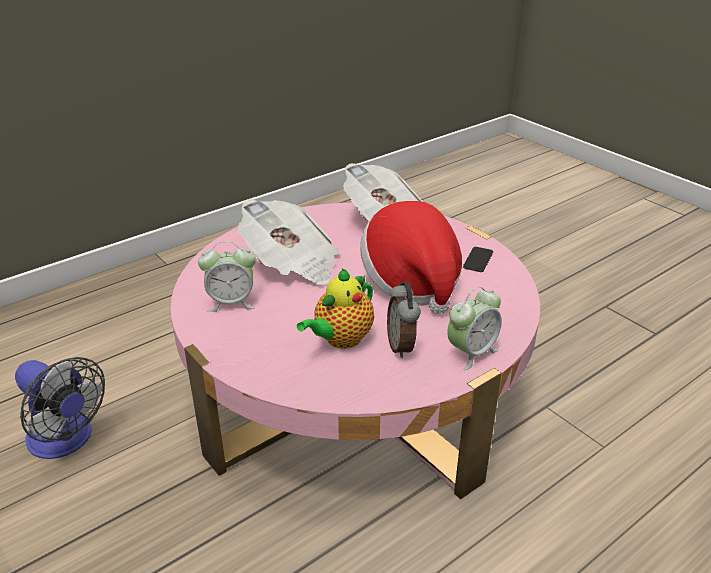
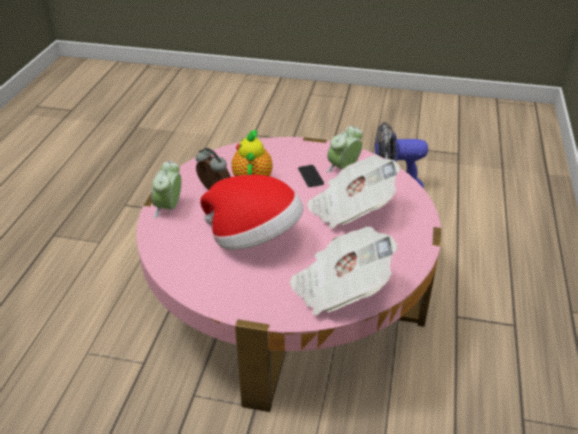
camera: 140 degrees right, 5 degrees up
phone [463,247,493,272] -> phone moved to [298,165,324,187]

